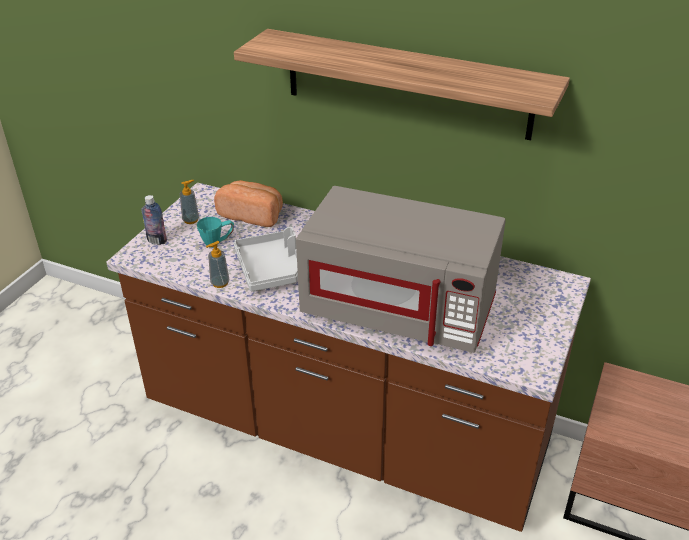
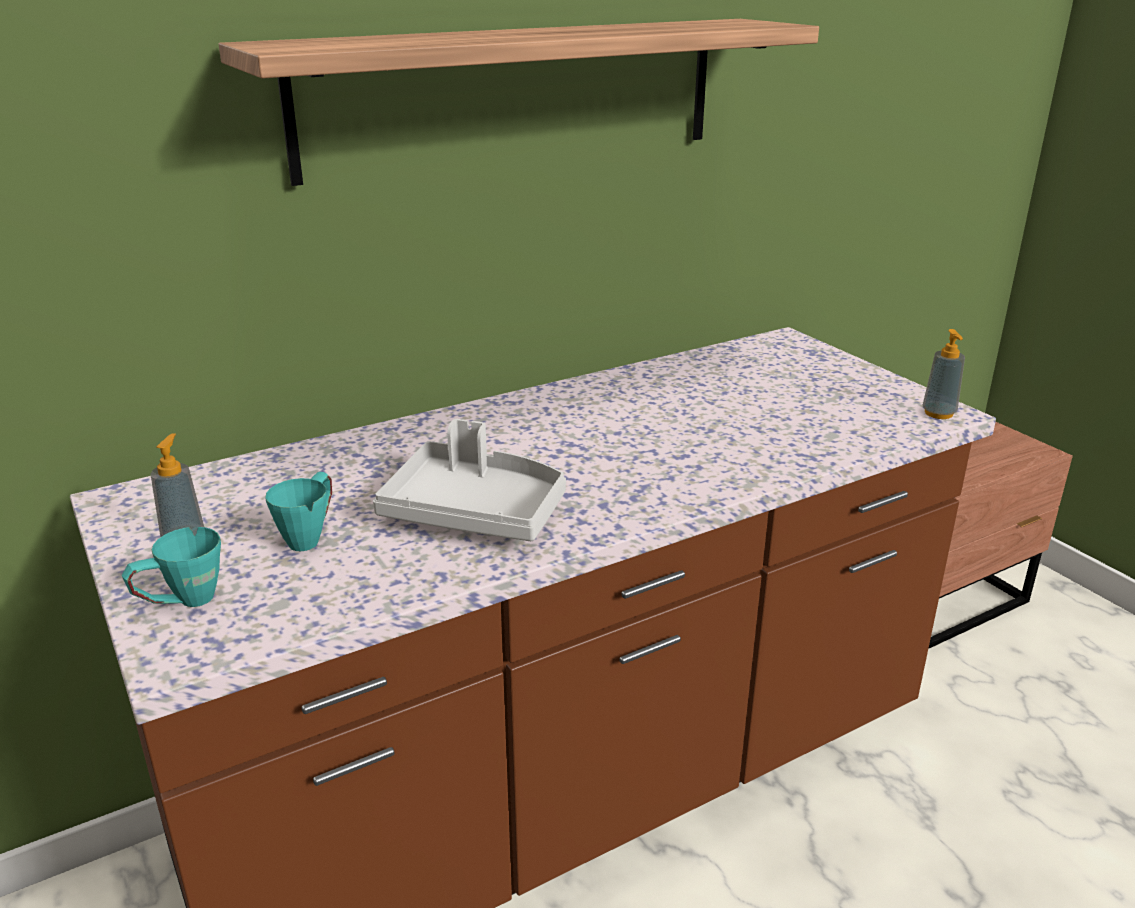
camera: 55 degrees left, 10 degrees down
bottle [141,195,167,245] -> turquoise mug [122,527,221,607]
soap dispenser [206,241,229,288] -> soap dispenser moved to [922,329,965,419]
bread [214,180,283,227] -> none
grey microwave [296,186,506,353] -> none

